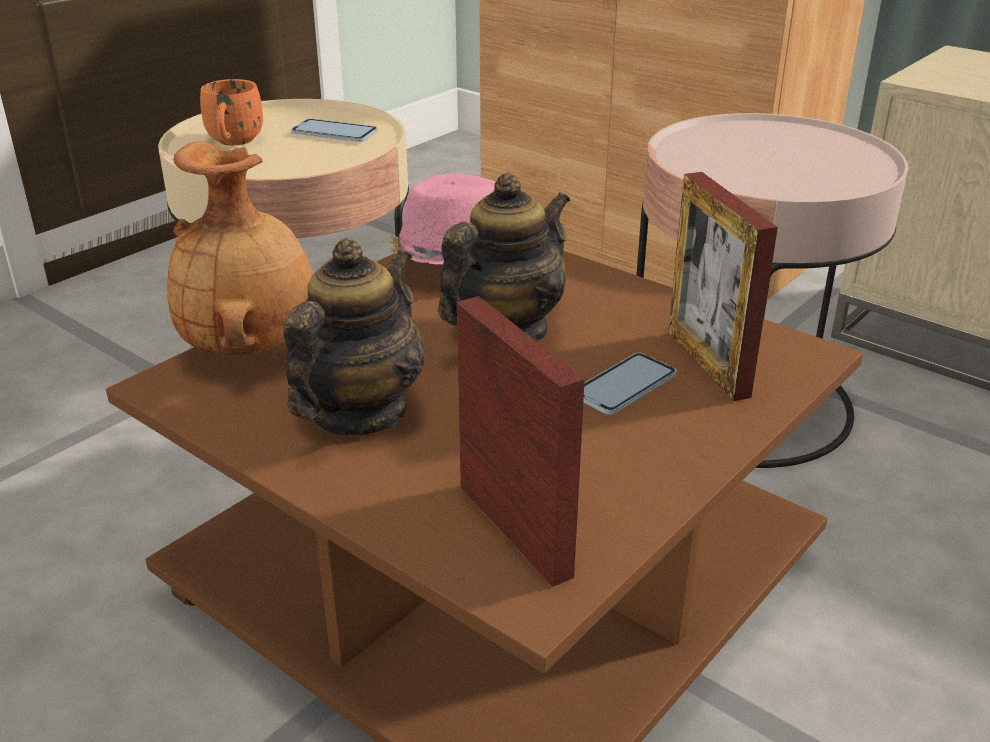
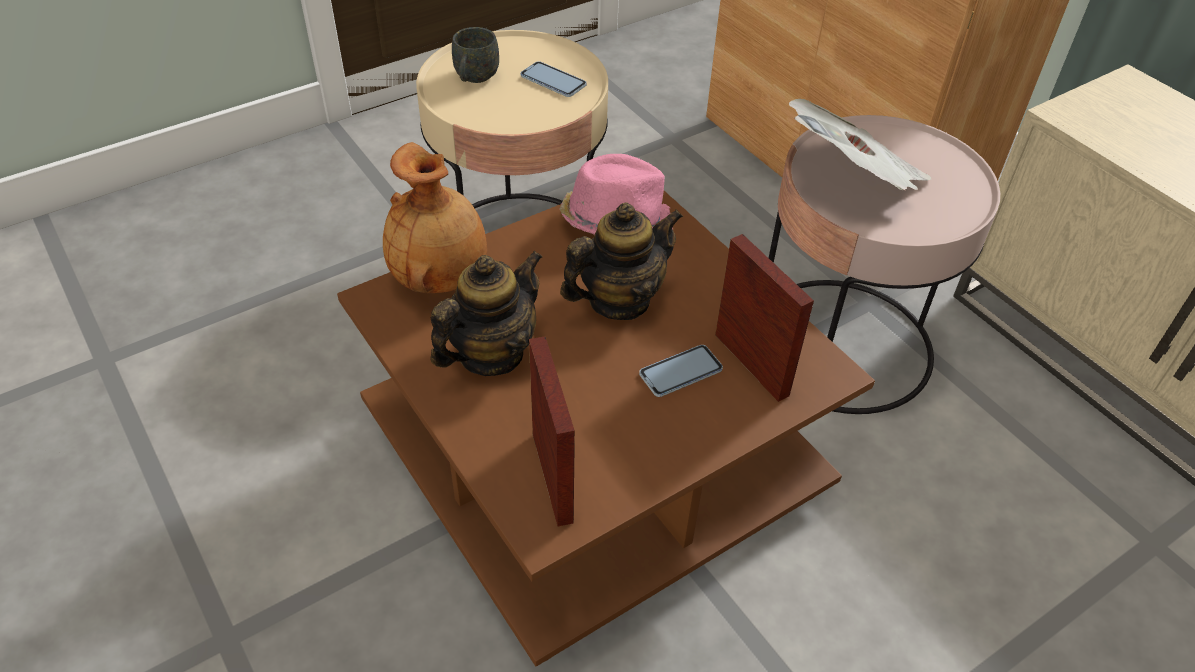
camera: 15 degrees right, 15 degrees up
orange mug [200,79,263,145] -> grey mug [452,27,499,83]
picture frame [668,172,778,401] -> picture frame turned 150 degrees clockwise [715,234,814,402]
none -> newspaper [789,99,932,191]

